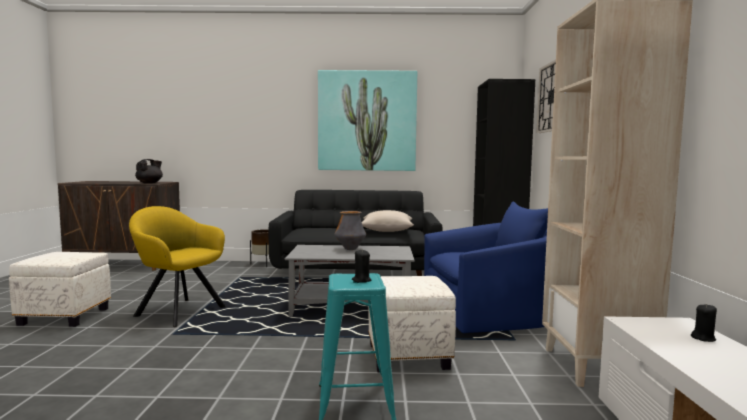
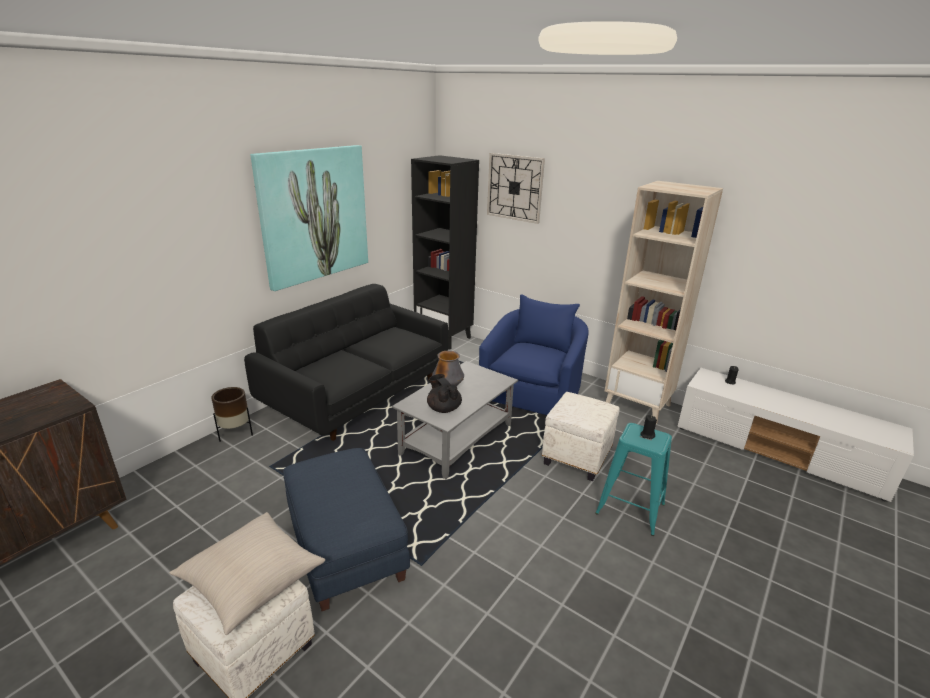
camera: 55 degrees left, 20 degrees up
yellow armchair [129,206,226,327] -> blue ottoman [283,448,410,611]
black teapot [135,159,163,183] -> black teapot moved to [427,374,462,413]
beige pillow [362,210,414,232] -> beige pillow moved to [169,512,325,635]

